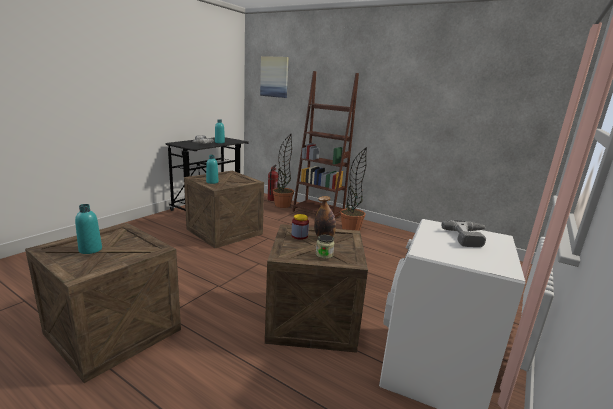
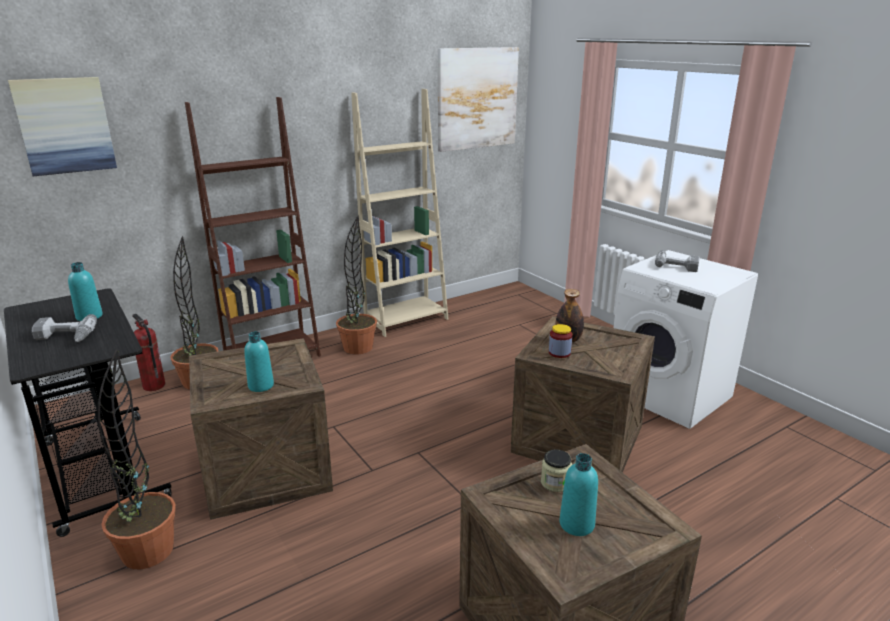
camera: 65 degrees left, 5 degrees up
jar [316,235,334,259] -> jar moved to [541,449,572,492]
none -> potted plant [98,349,176,569]
none -> beige bookcase [351,89,448,337]
none -> picture [438,47,519,152]

